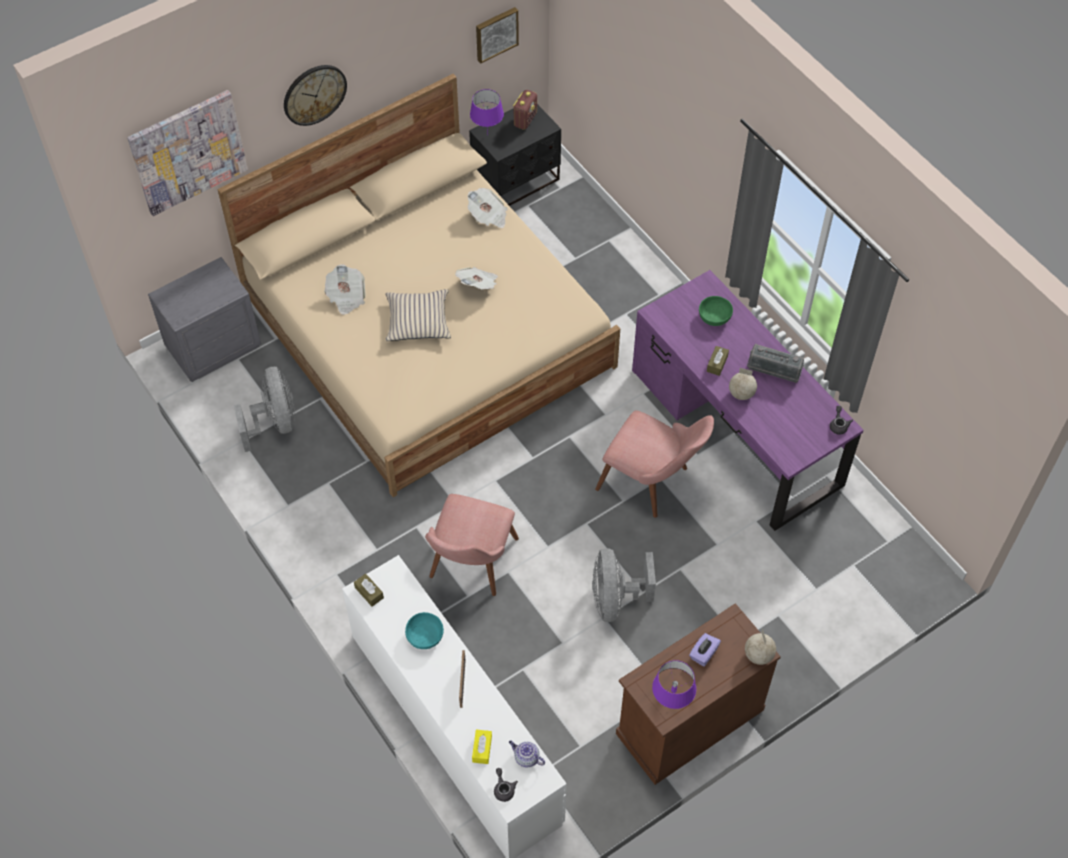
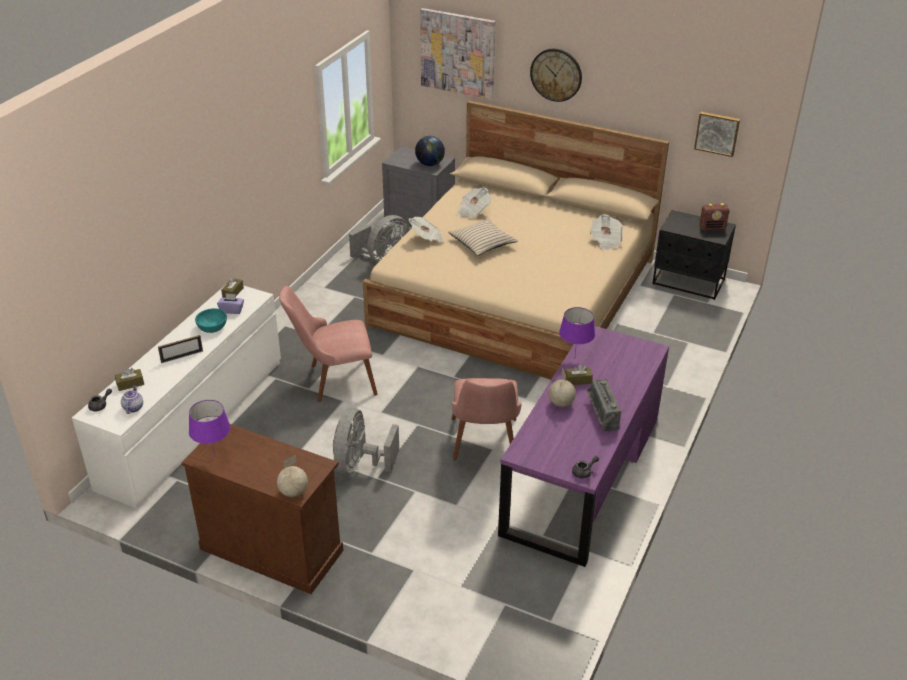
camera: 60 degrees right, 20 degrees down
newspaper [455,267,498,289] -> newspaper moved to [409,217,444,242]
purple table lamp [470,89,504,136] -> purple table lamp moved to [559,307,595,354]
yellow tissue box [472,730,492,764] -> brown tissue box [115,368,144,391]
grey fan [592,548,656,622] -> grey fan turned 45 degrees counterclockwise [333,408,399,474]
purple tissue box [689,633,721,667] -> purple tissue box moved to [217,293,244,314]
green bowl [699,296,733,326] -> none
none -> globe [415,136,445,166]

